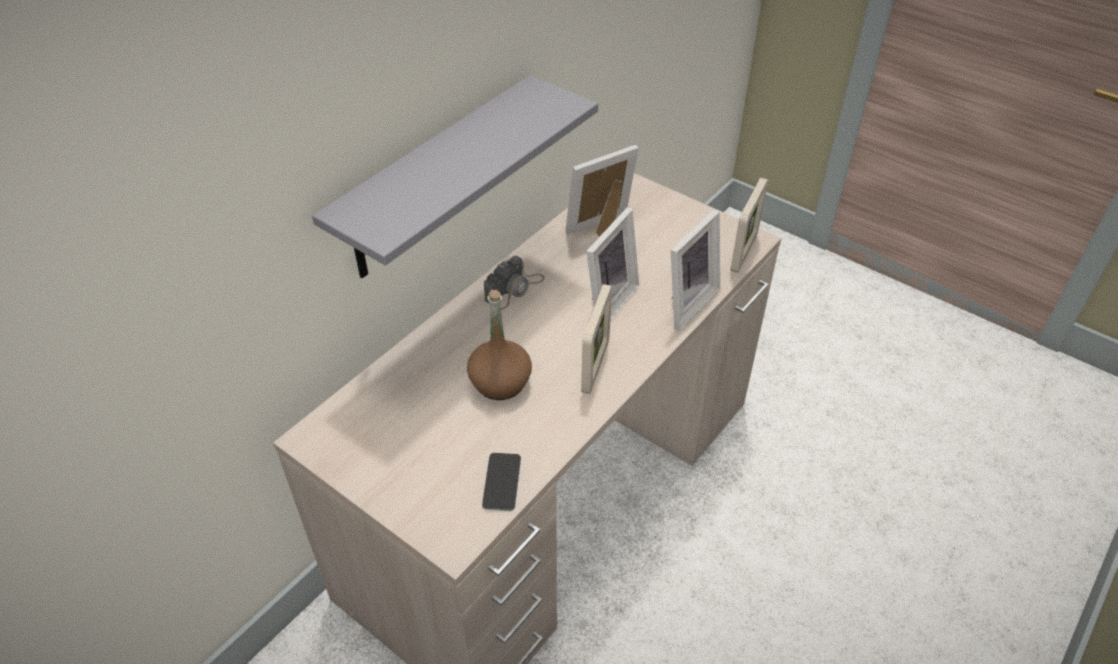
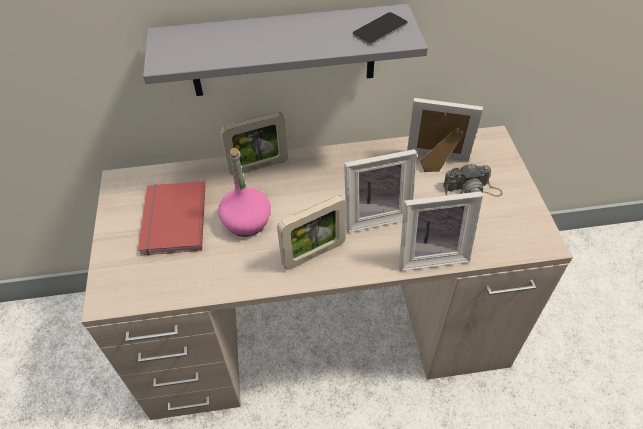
camera: 45 degrees right, 5 degrees up
brown bottle [467,290,532,400] -> pink bottle [218,148,271,237]
phone [482,453,521,511] -> phone moved to [353,12,408,45]
camera [484,256,545,310] -> camera moved to [443,163,503,197]
picture frame [730,178,768,273] -> picture frame moved to [220,112,288,176]
none -> red book [138,181,205,256]

